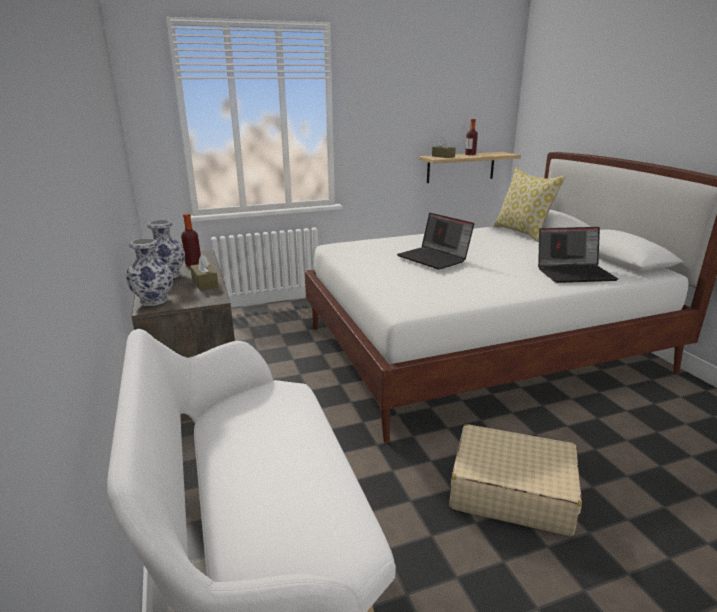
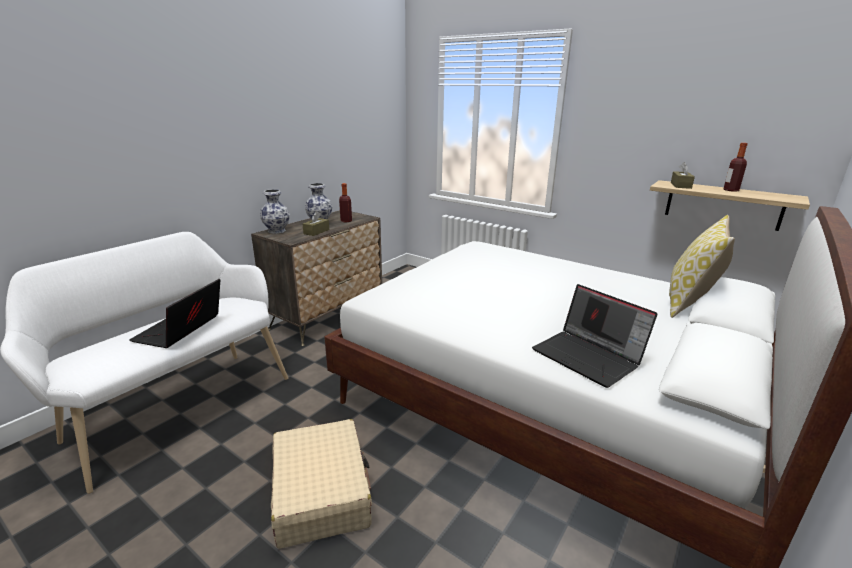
camera: 55 degrees right, 0 degrees up
laptop [397,213,474,270] -> laptop moved to [129,279,220,348]

